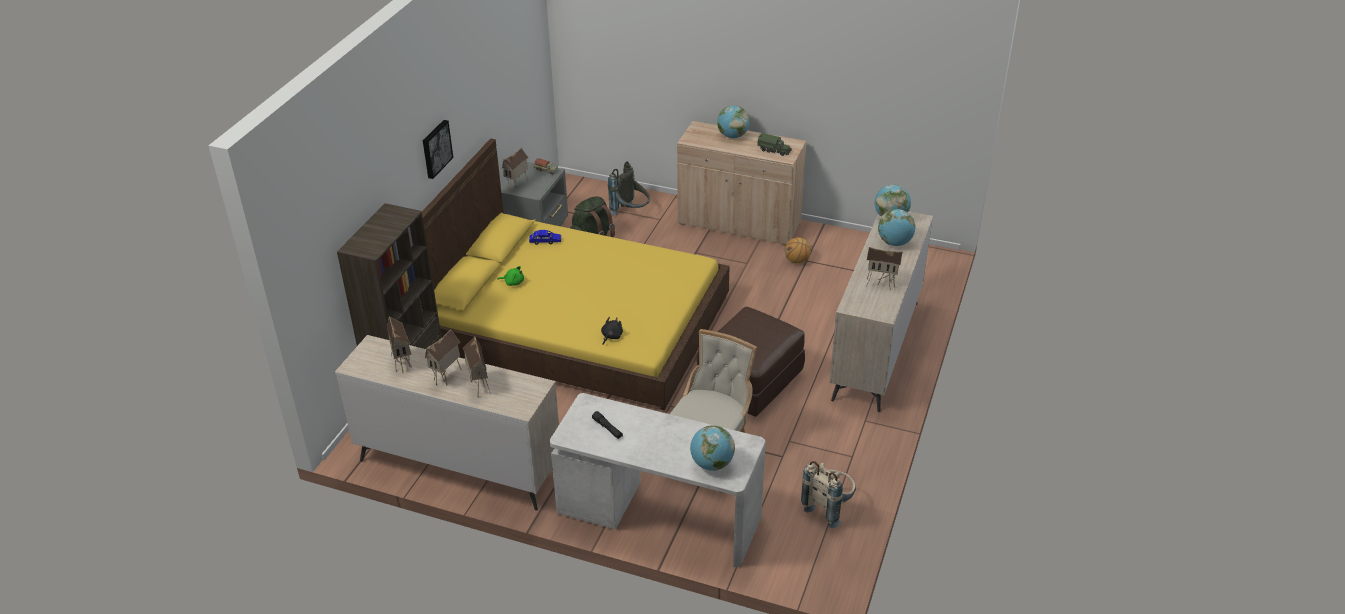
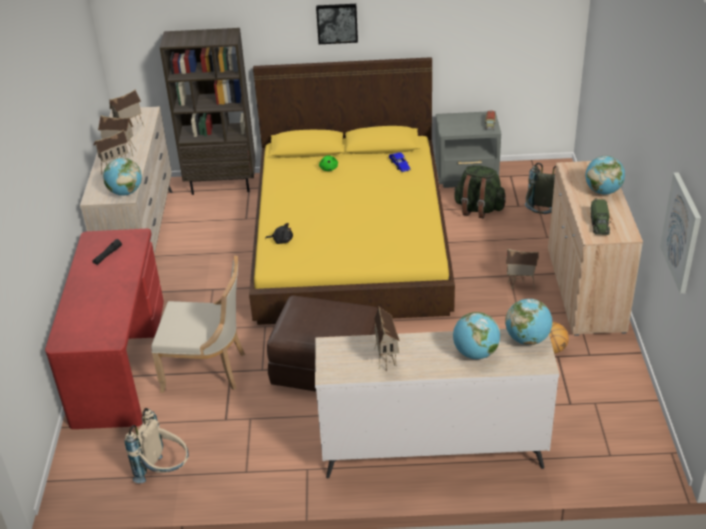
camera: 70 degrees right, 0 degrees up
toy house [502,147,529,192] -> toy house moved to [506,249,539,289]
white desk [550,393,766,567] -> red desk [45,229,164,429]
globe [690,425,735,471] -> globe moved to [103,158,142,195]
none -> picture [660,172,701,294]

